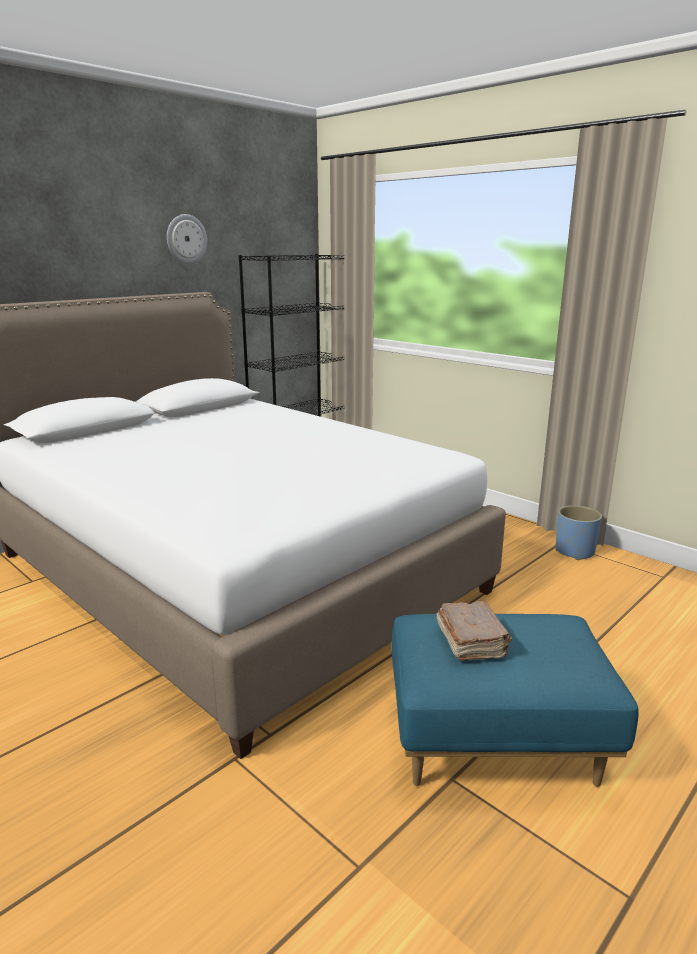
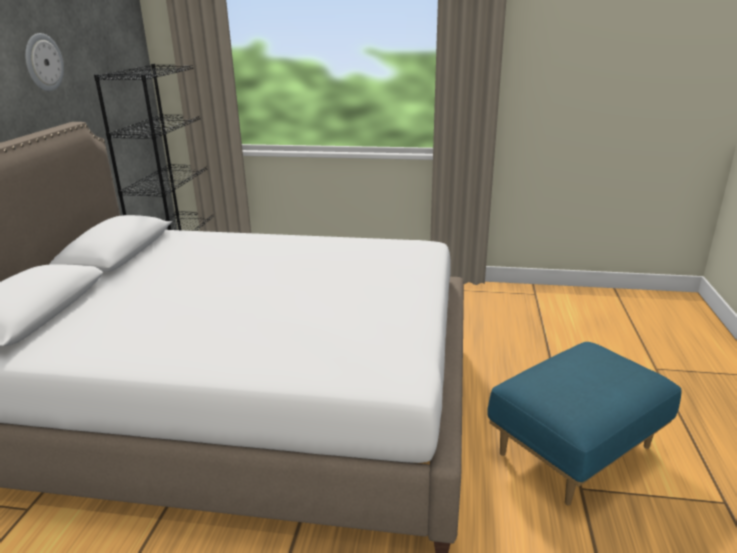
camera: 35 degrees left, 5 degrees up
brown book [436,601,512,661] -> none
blue planter [556,505,602,560] -> none

